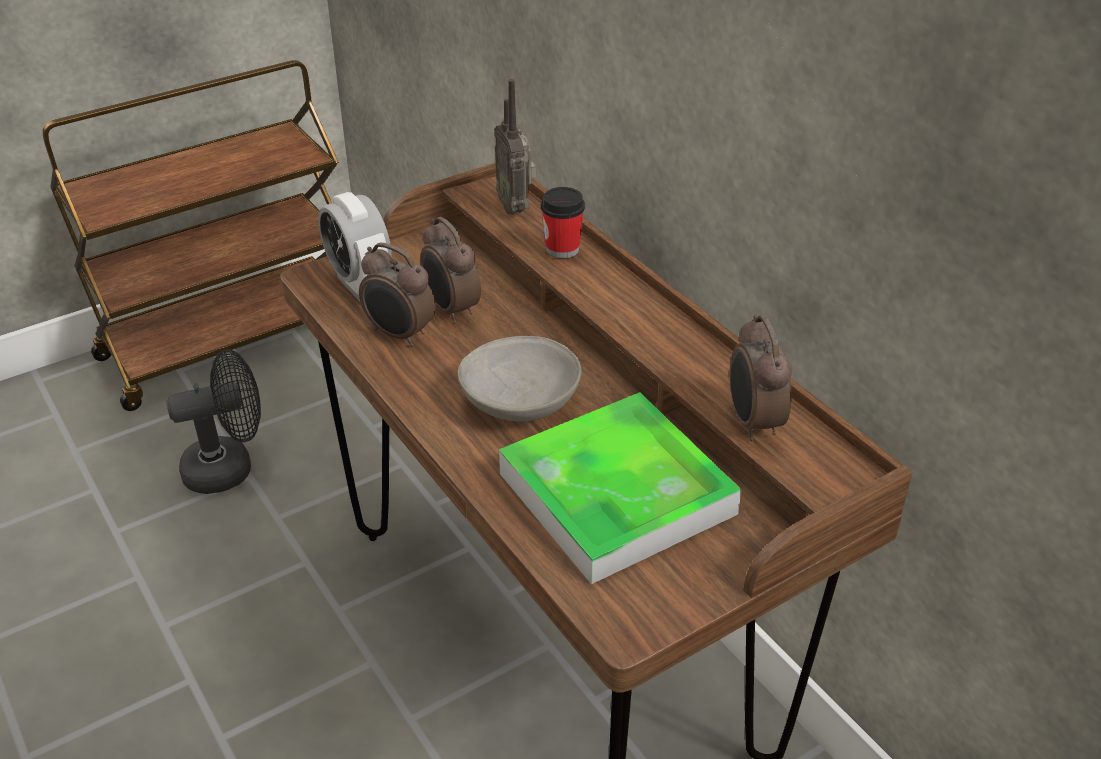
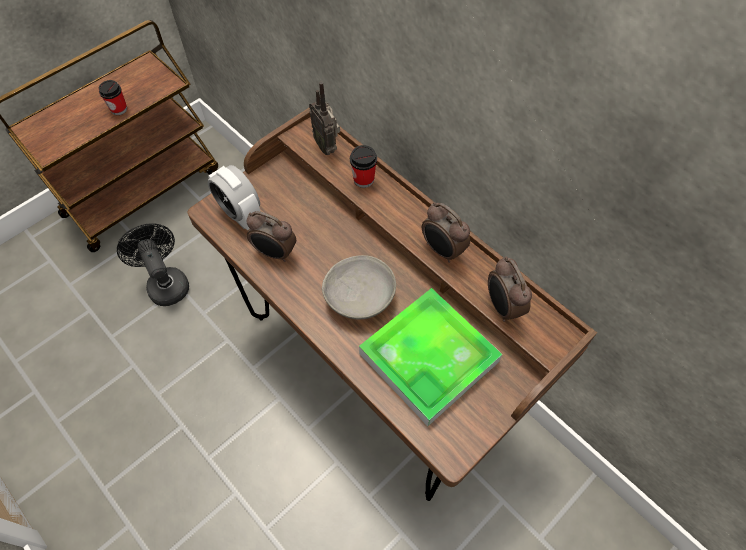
camera: 10 degrees left, 20 degrees up
black fan [166,349,261,494] -> black fan turned 90 degrees counterclockwise [117,223,189,306]
alarm clock [420,217,481,323] -> alarm clock moved to [422,202,470,263]
none -> cup [99,80,127,115]

